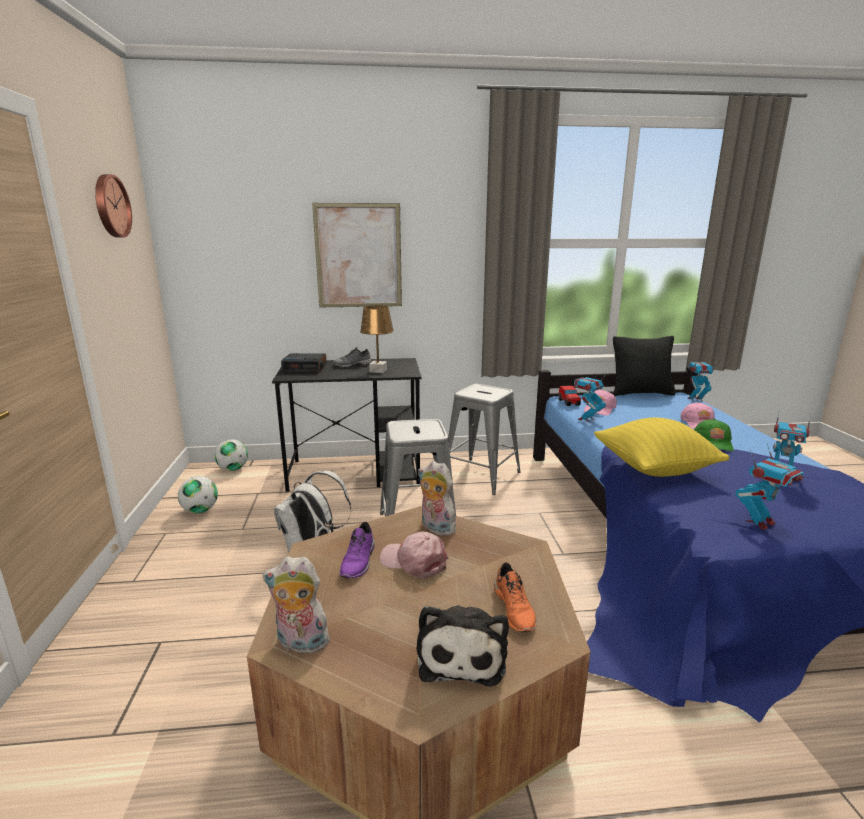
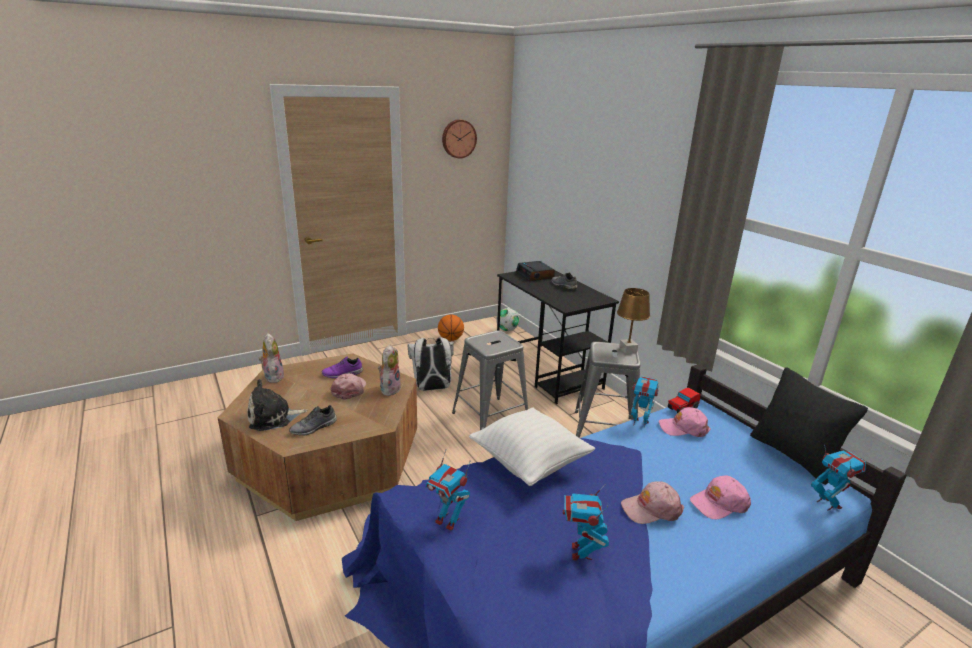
camera: 65 degrees right, 5 degrees up
football [178,476,218,513] -> basketball [438,315,464,341]
picture [312,203,402,307] -> none
brown table lamp [360,305,394,373] -> brown table lamp moved to [617,288,650,353]
orange shoe [494,562,536,632] -> grey shoe [289,405,337,436]
yellow pillow [594,418,729,477] -> white pillow [469,408,595,486]
green cap [694,419,733,451] -> pink cap [621,482,684,524]

